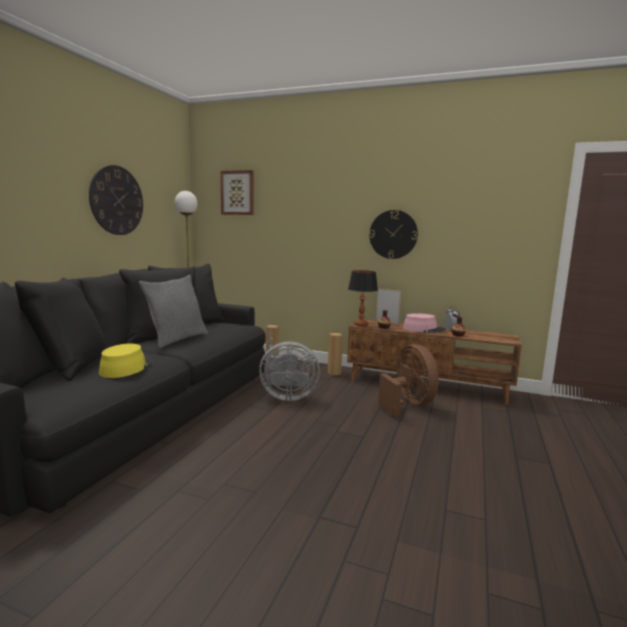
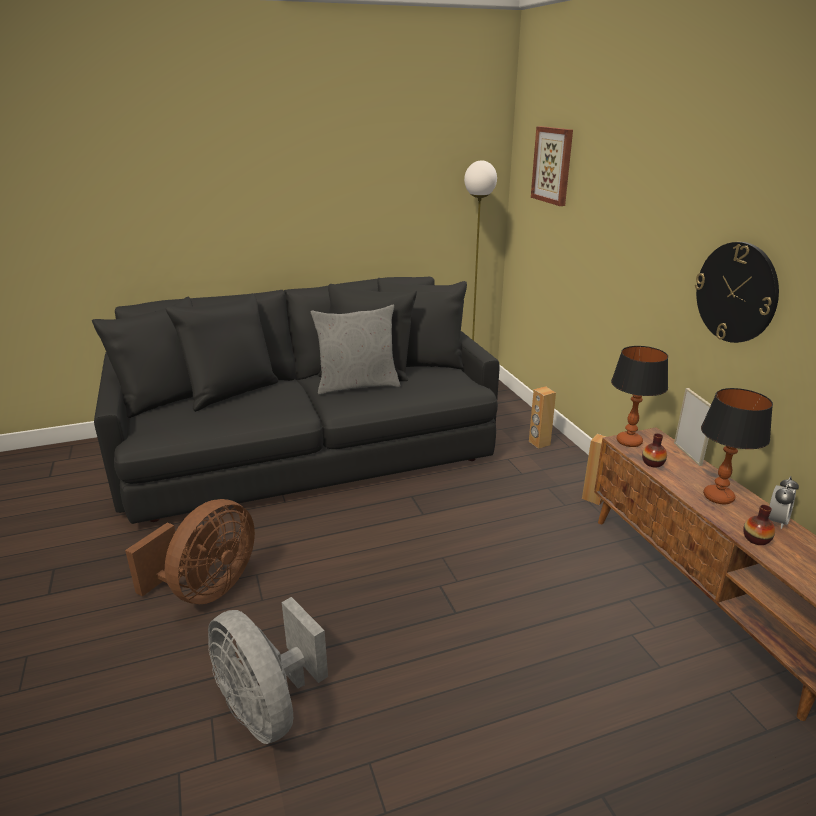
camera: 50 degrees right, 15 degrees up
wall clock [89,165,143,235] -> none
yellow hat [99,343,152,378] -> none
grey fan [259,341,320,401] -> grey fan moved to [208,597,328,744]
brown fan [378,344,439,417] -> brown fan moved to [125,499,255,604]
pink hat [403,313,446,333] -> table lamp [701,388,773,504]

